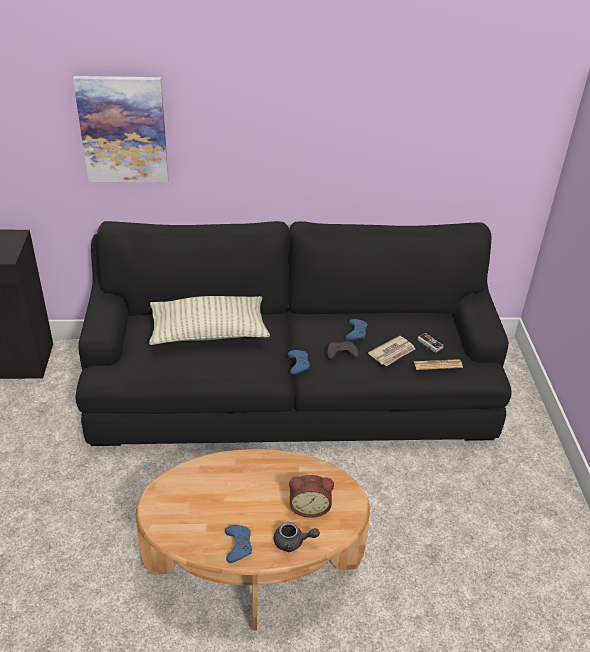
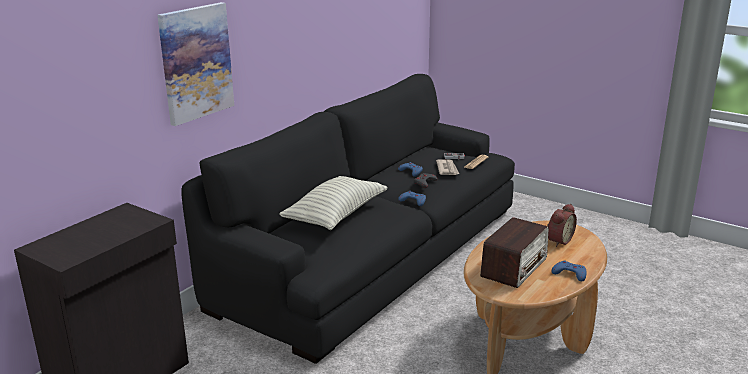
camera: 50 degrees left, 15 degrees down
grey teapot [274,522,320,552] -> none
none -> radio [480,217,549,288]

